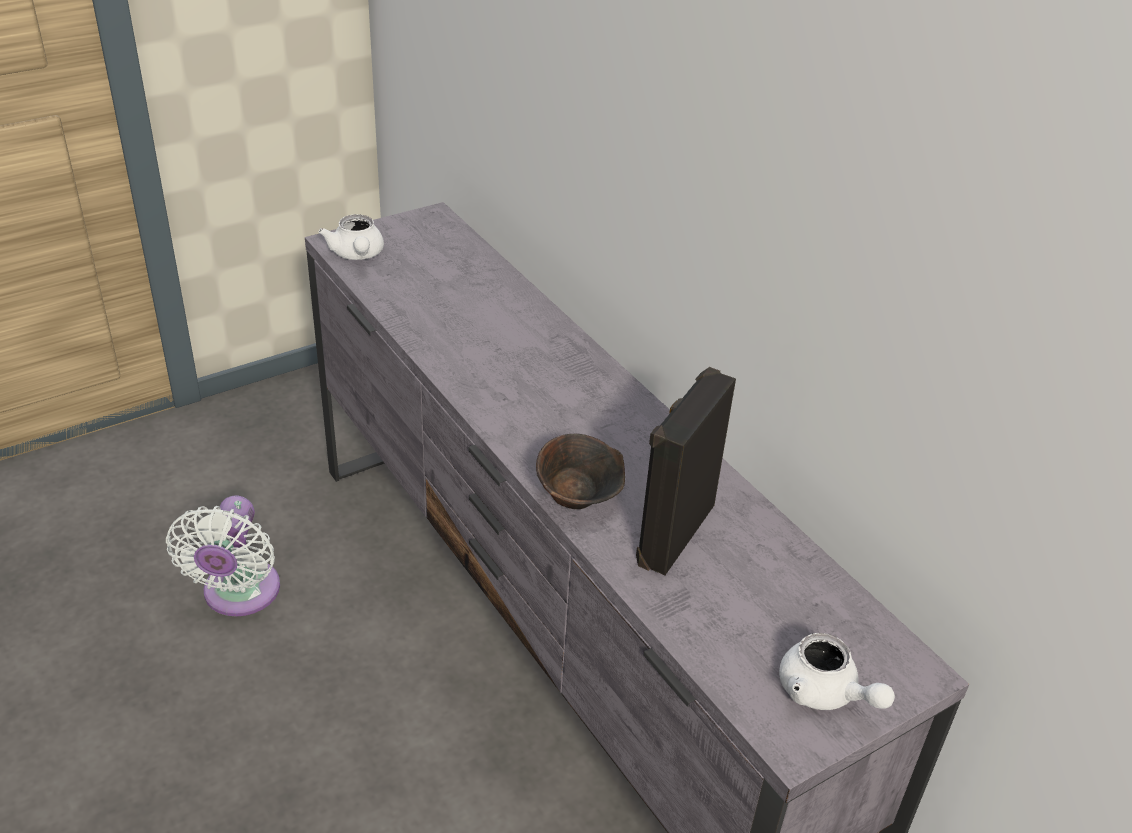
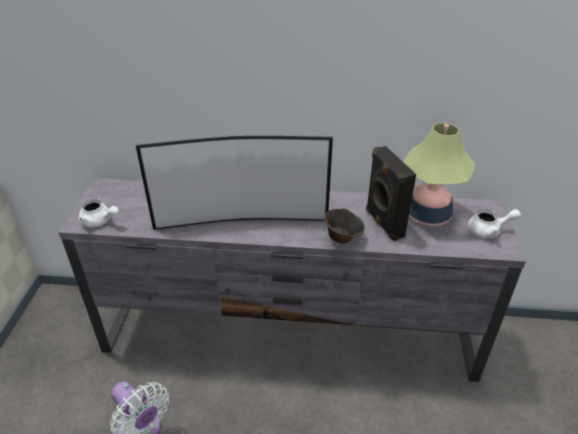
camera: 50 degrees left, 0 degrees up
none -> television [136,136,333,230]
none -> table lamp [403,123,475,226]

